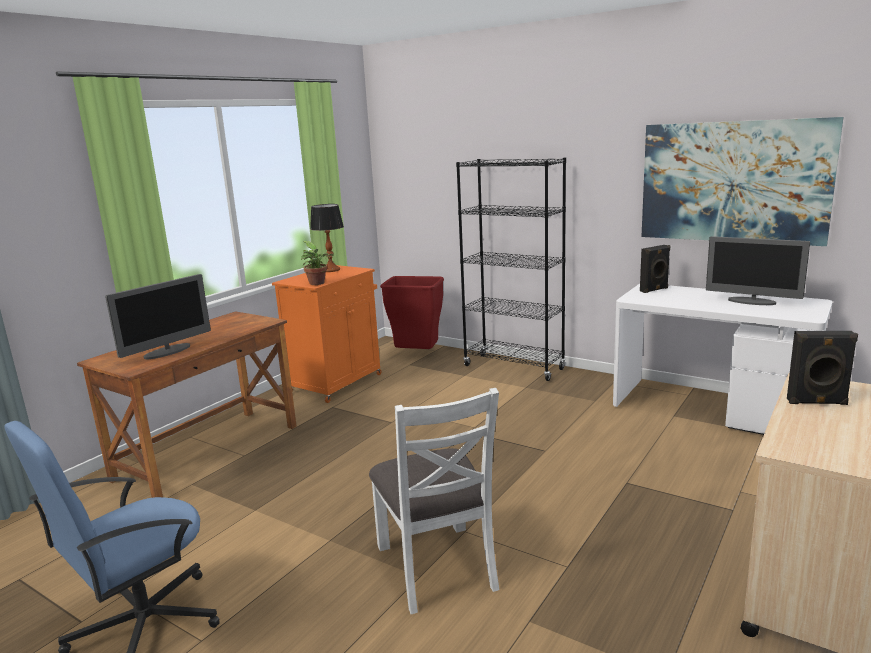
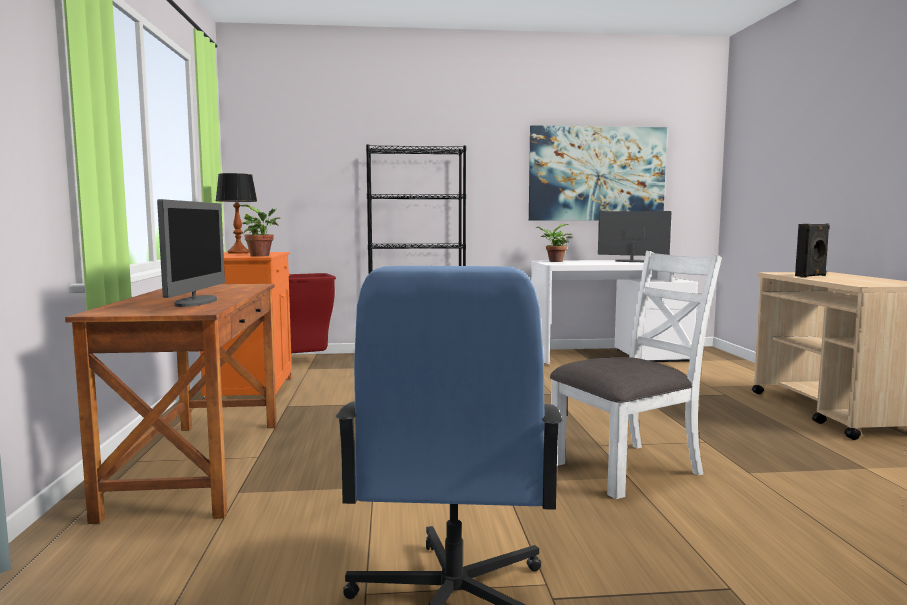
camera: 40 degrees left, 10 degrees down
white chair [369,388,500,614] -> white chair turned 60 degrees counterclockwise [550,251,722,499]
black speaker [640,245,670,293] -> potted plant [536,224,573,262]
monitor [706,236,810,305] -> monitor turned 150 degrees counterclockwise [598,211,671,262]

